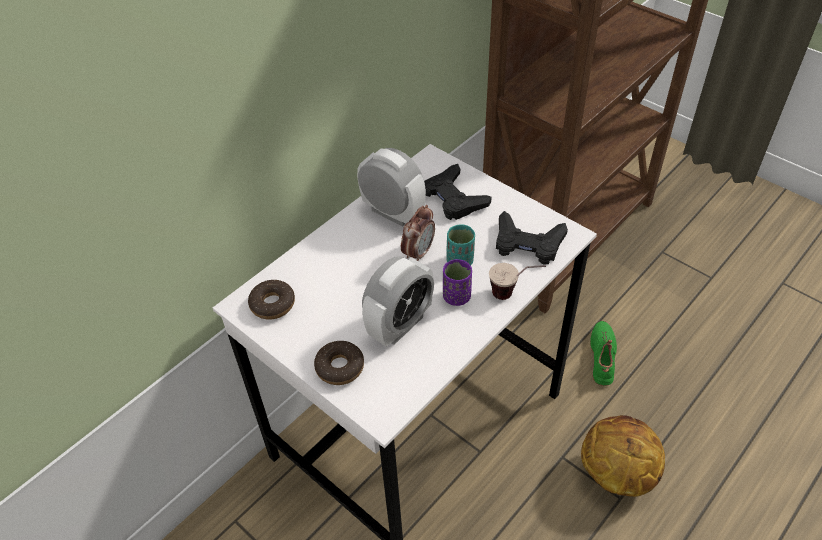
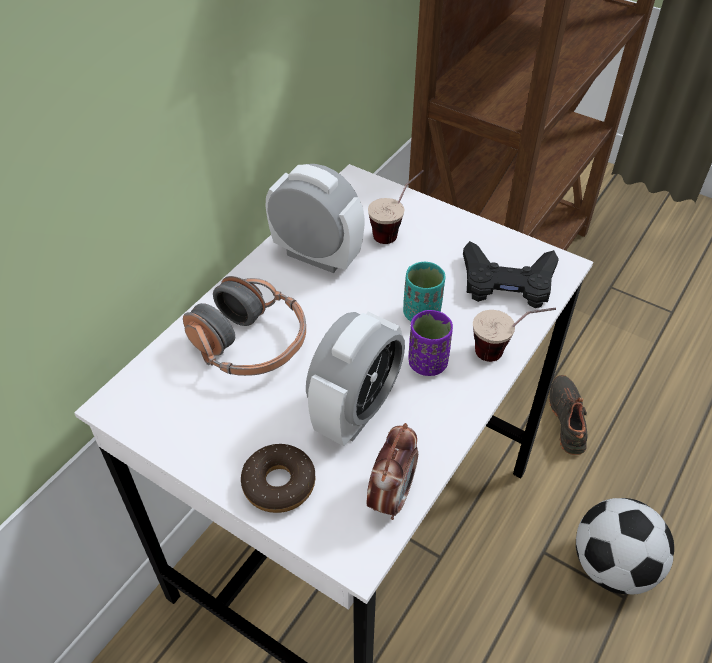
camera: 10 degrees left, 0 degrees up
donut [248,280,295,320] -> none
alarm clock [401,205,435,261] -> alarm clock moved to [367,423,418,520]
black game controller [424,164,491,220] -> cup [368,170,424,244]
basketball [581,415,665,497] -> football [576,498,674,595]
green shoe [590,321,617,386] -> black shoe [549,375,587,455]
none -> headphones [183,276,306,376]

